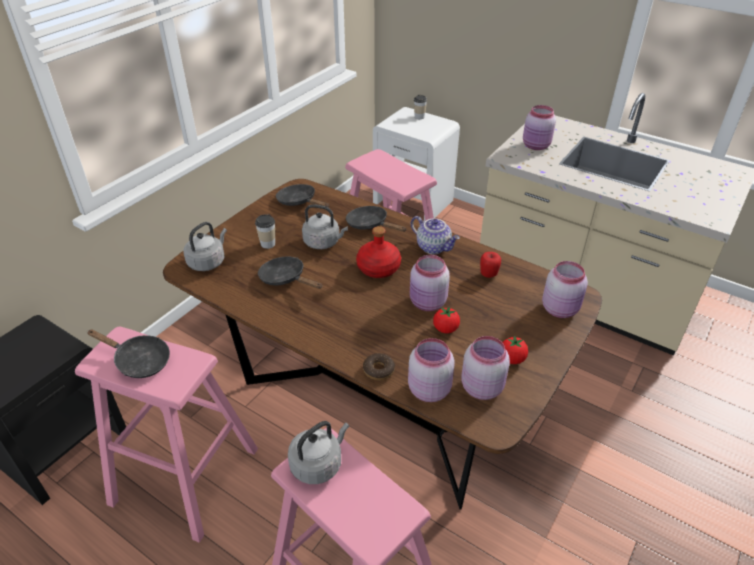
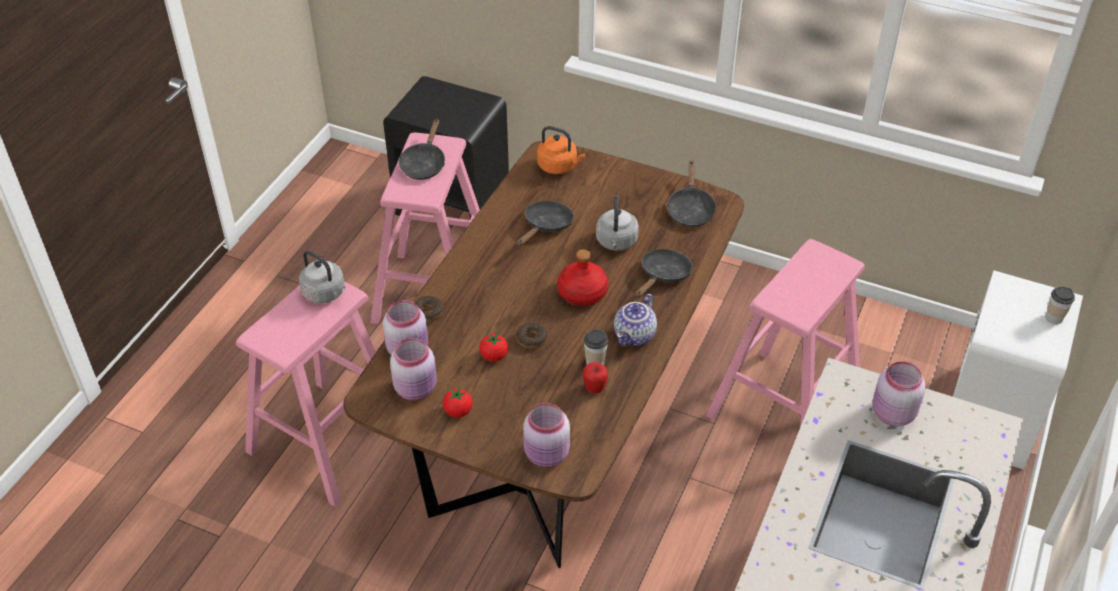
camera: 80 degrees right, 5 degrees up
grey kettle [184,222,227,271] -> orange kettle [537,126,585,174]
cup [255,214,275,249] -> cup moved to [584,330,608,365]
black frying pan [276,184,329,207] -> black frying pan turned 150 degrees clockwise [667,160,717,227]
pink jar [410,255,450,311] -> donut [516,322,548,349]

